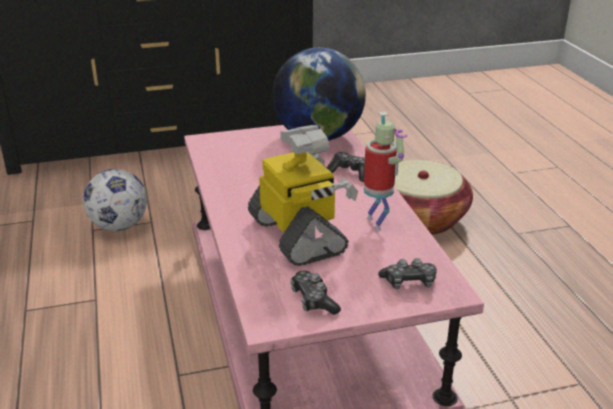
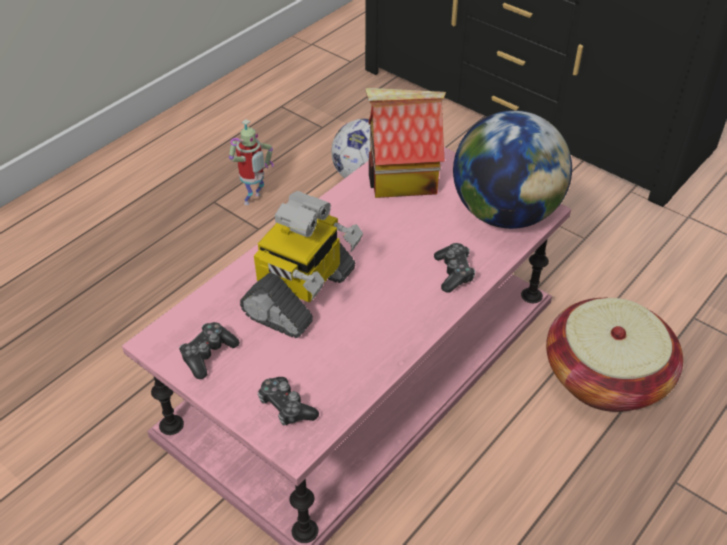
camera: 55 degrees right, 15 degrees up
toy robot [364,111,408,231] -> toy robot moved to [229,119,274,205]
none -> toy house [366,88,446,198]

